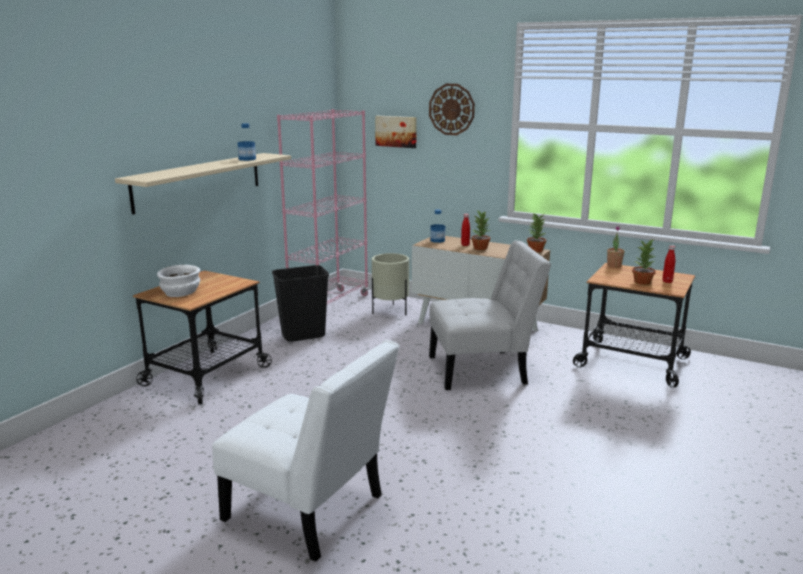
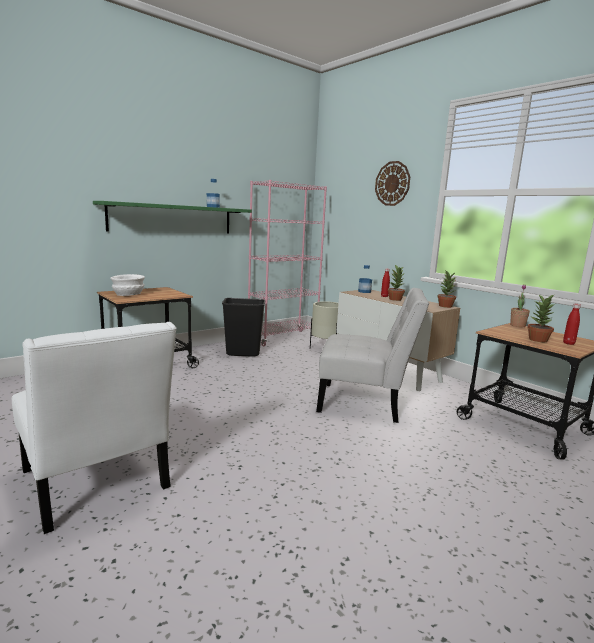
camera: 20 degrees right, 5 degrees down
beige shelf [115,153,291,215] -> green shelf [93,201,252,233]
picture [375,116,417,148] -> none

